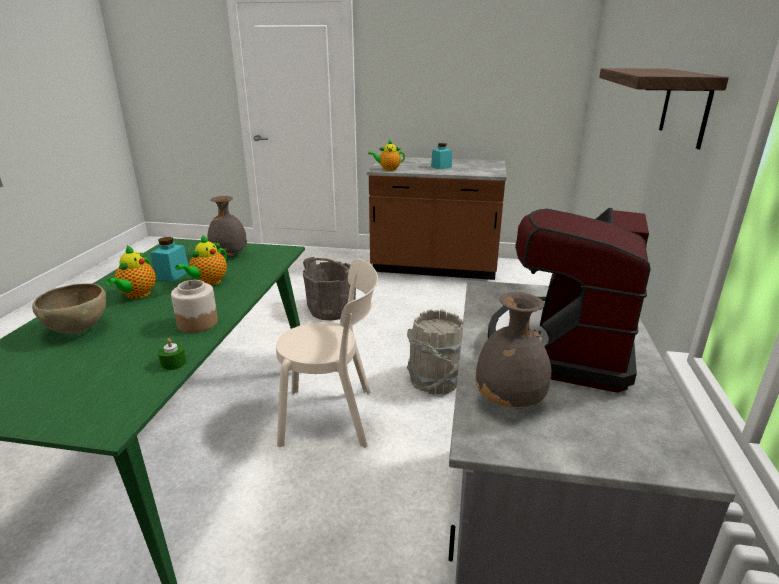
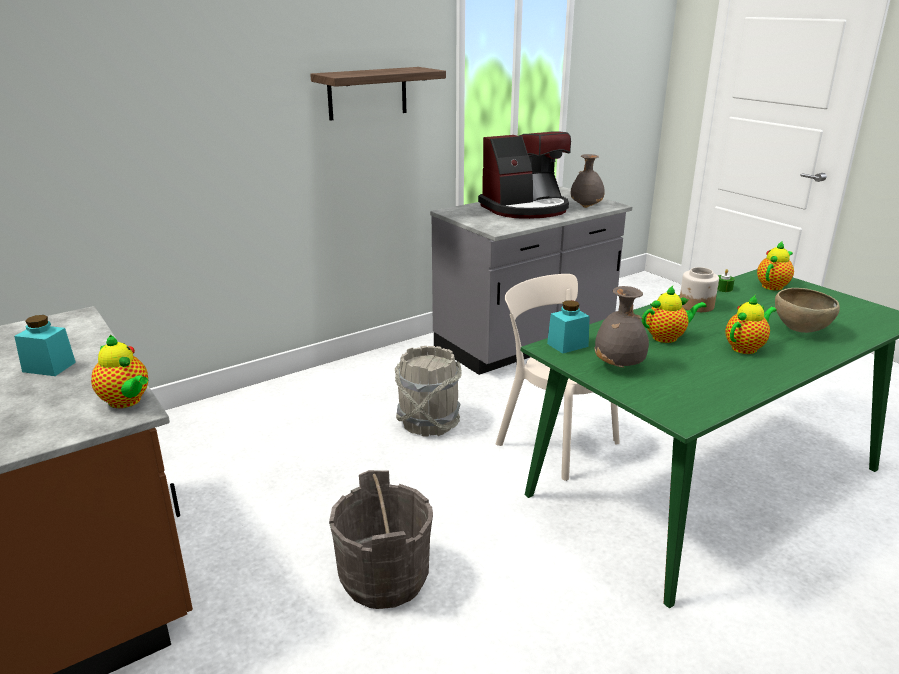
camera: 135 degrees left, 0 degrees up
turquoise jar [151,237,189,281] -> turquoise jar moved to [547,300,590,354]
none -> teapot [757,240,794,291]

